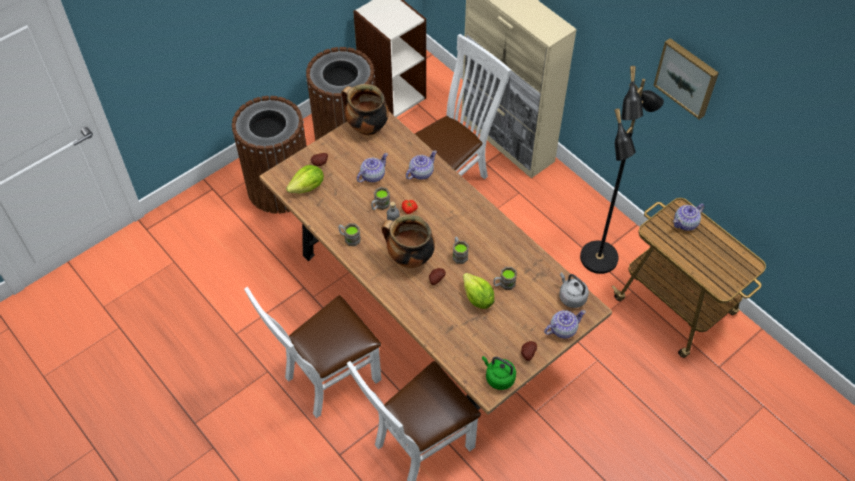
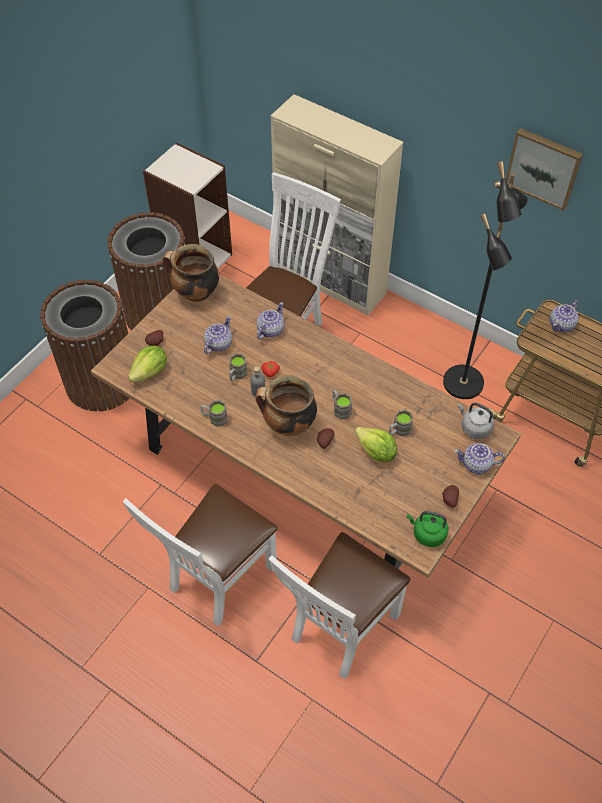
camera: 15 degrees left, 0 degrees up
teapot [544,310,586,339] -> teapot turned 135 degrees counterclockwise [454,443,505,474]

